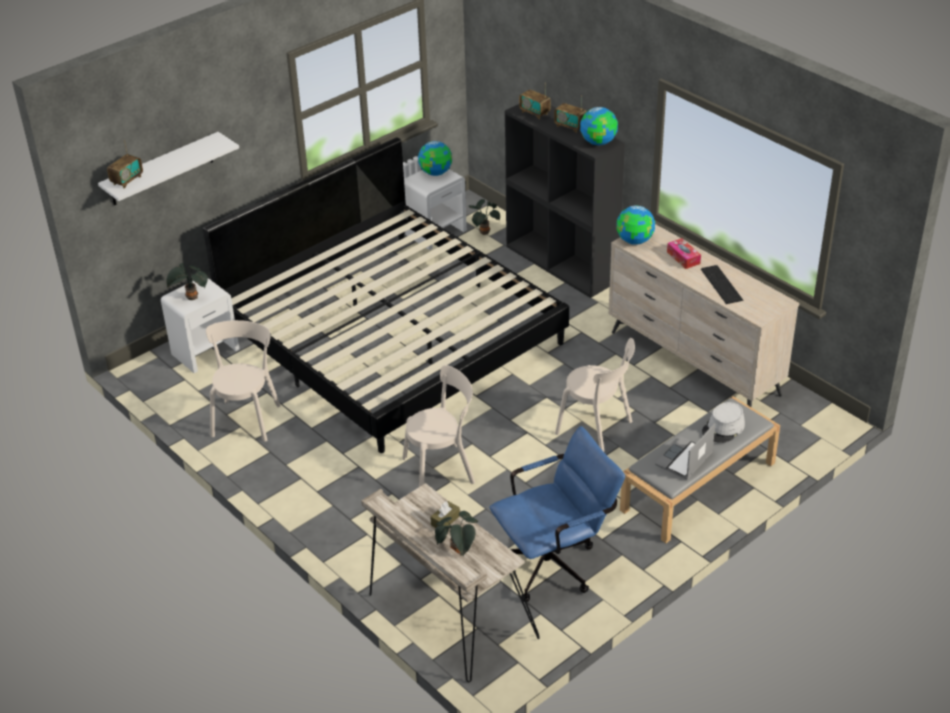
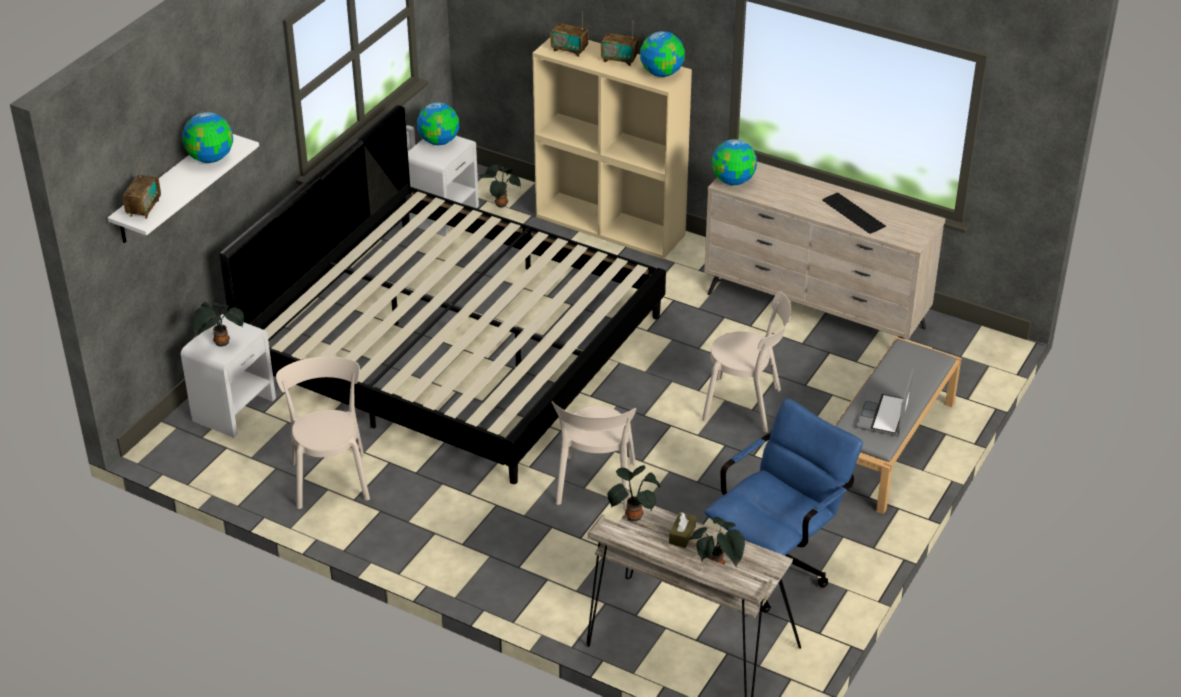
camera: 20 degrees left, 0 degrees up
beige chair [402,365,475,487] -> beige chair turned 135 degrees clockwise [552,401,636,510]
black bookcase [505,104,625,298] -> beige bookcase [532,38,692,259]
tissue box [667,238,701,269] -> none
grey hat [702,402,745,443] -> none
none -> globe [182,112,233,163]
none -> potted plant [608,465,661,522]

